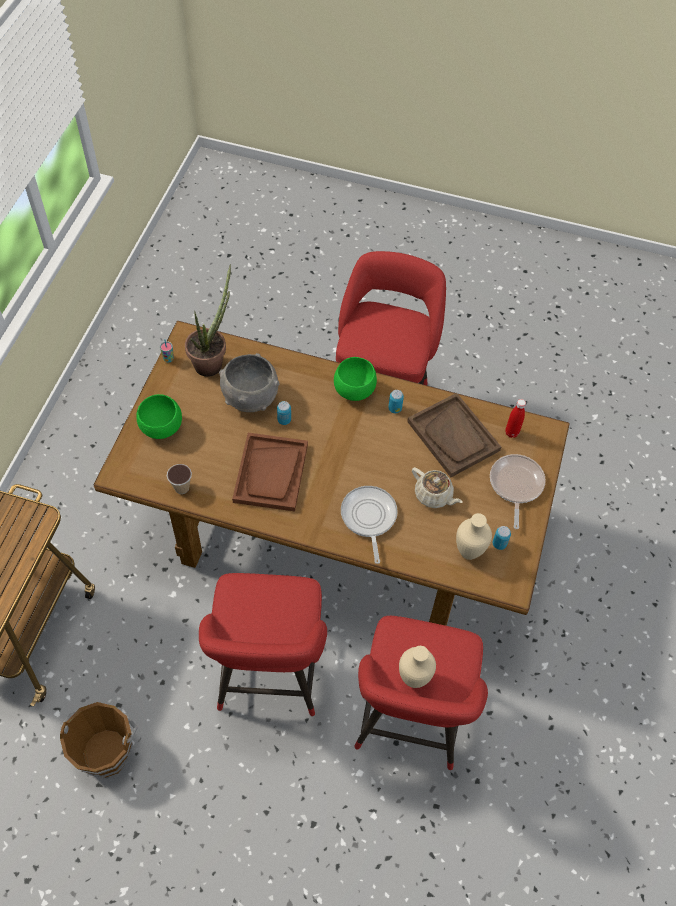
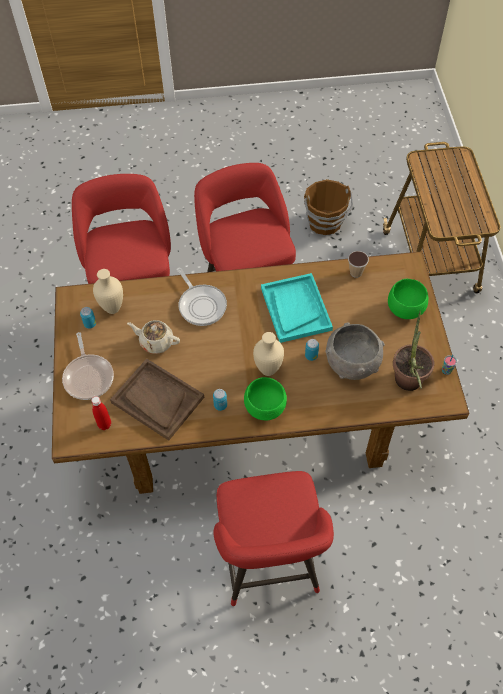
camera: 160 degrees right, 0 degrees up
brown tray [232,433,308,512] -> turquoise tray [261,273,333,343]
beige vase [399,646,436,688] -> beige vase moved to [253,332,284,376]

